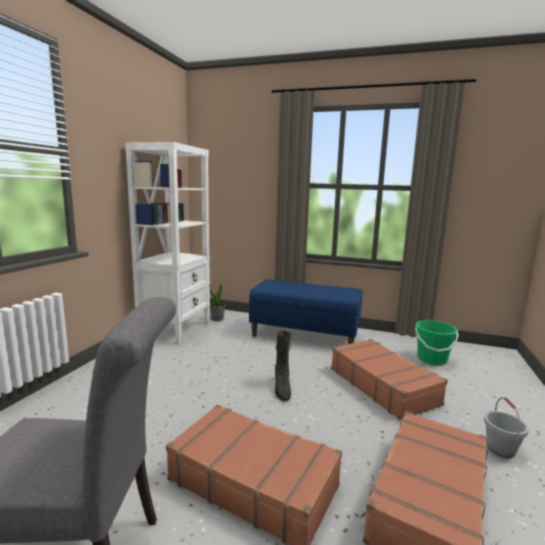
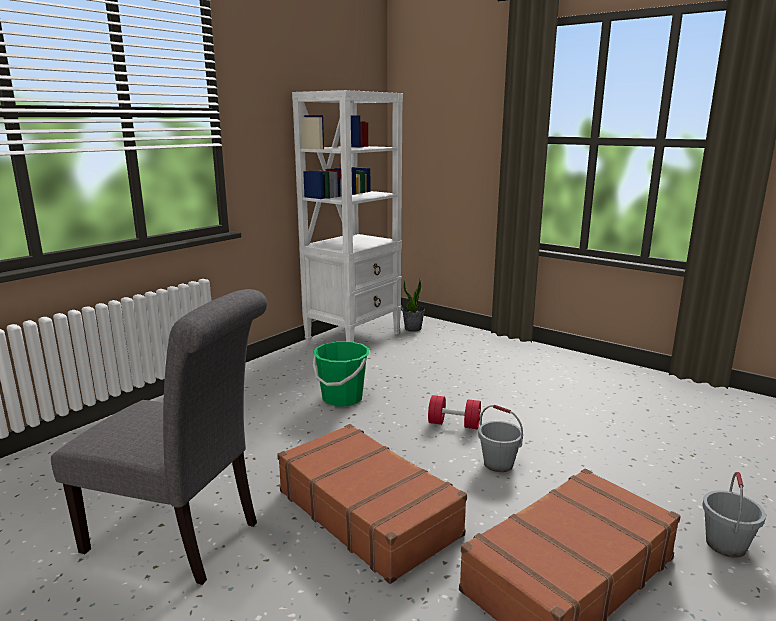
camera: 20 degrees right, 5 degrees up
blue bench [249,279,362,344] -> none
black boot [275,330,291,402] -> red dumbbell [428,395,481,429]
brown suitcase [331,339,448,421] -> none
green bucket [415,320,458,366] -> green bucket moved to [313,341,370,407]
none -> grey bucket [478,405,523,472]

